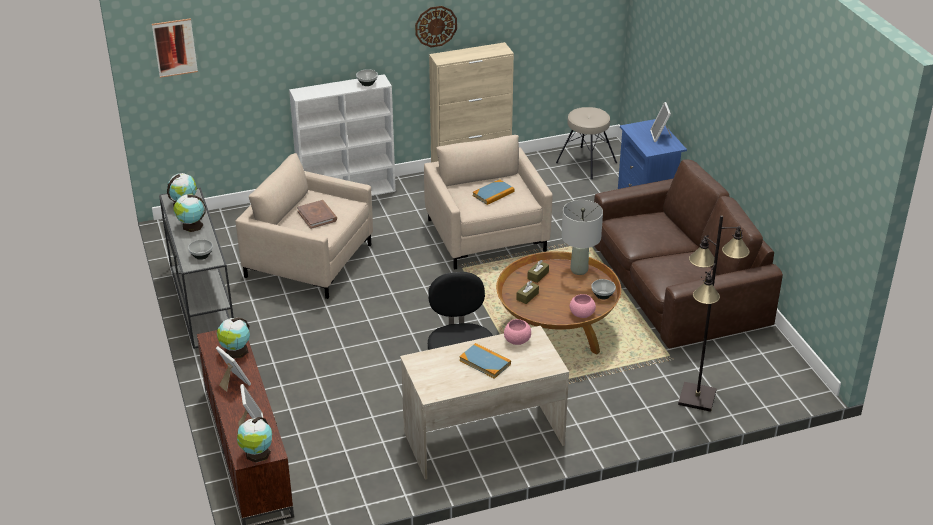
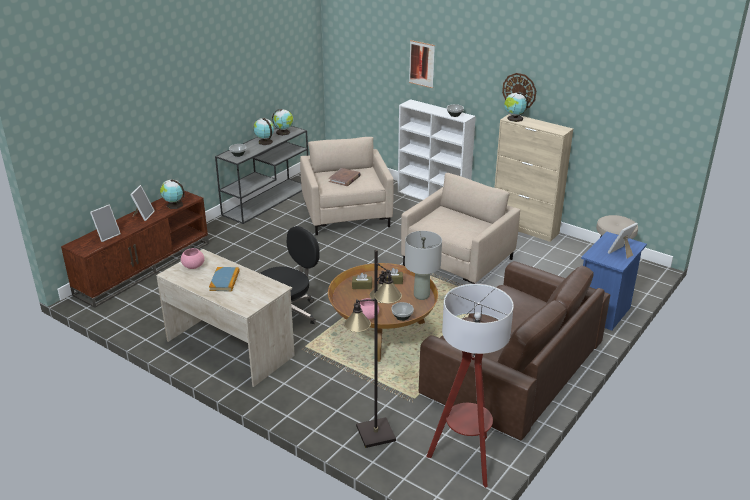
camera: 55 degrees right, 5 degrees down
picture [152,18,198,78] -> picture moved to [409,40,435,88]
globe [237,417,272,463] -> globe moved to [504,92,528,122]
book [473,179,515,205] -> none
pink bowl [504,319,531,345] -> pink bowl moved to [181,248,205,269]
none -> floor lamp [427,284,514,488]

